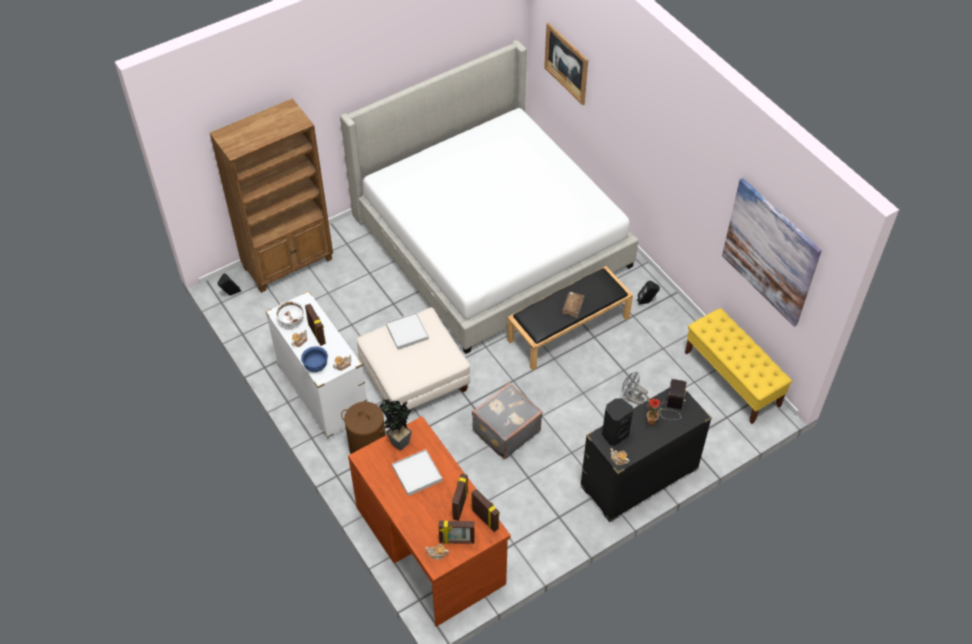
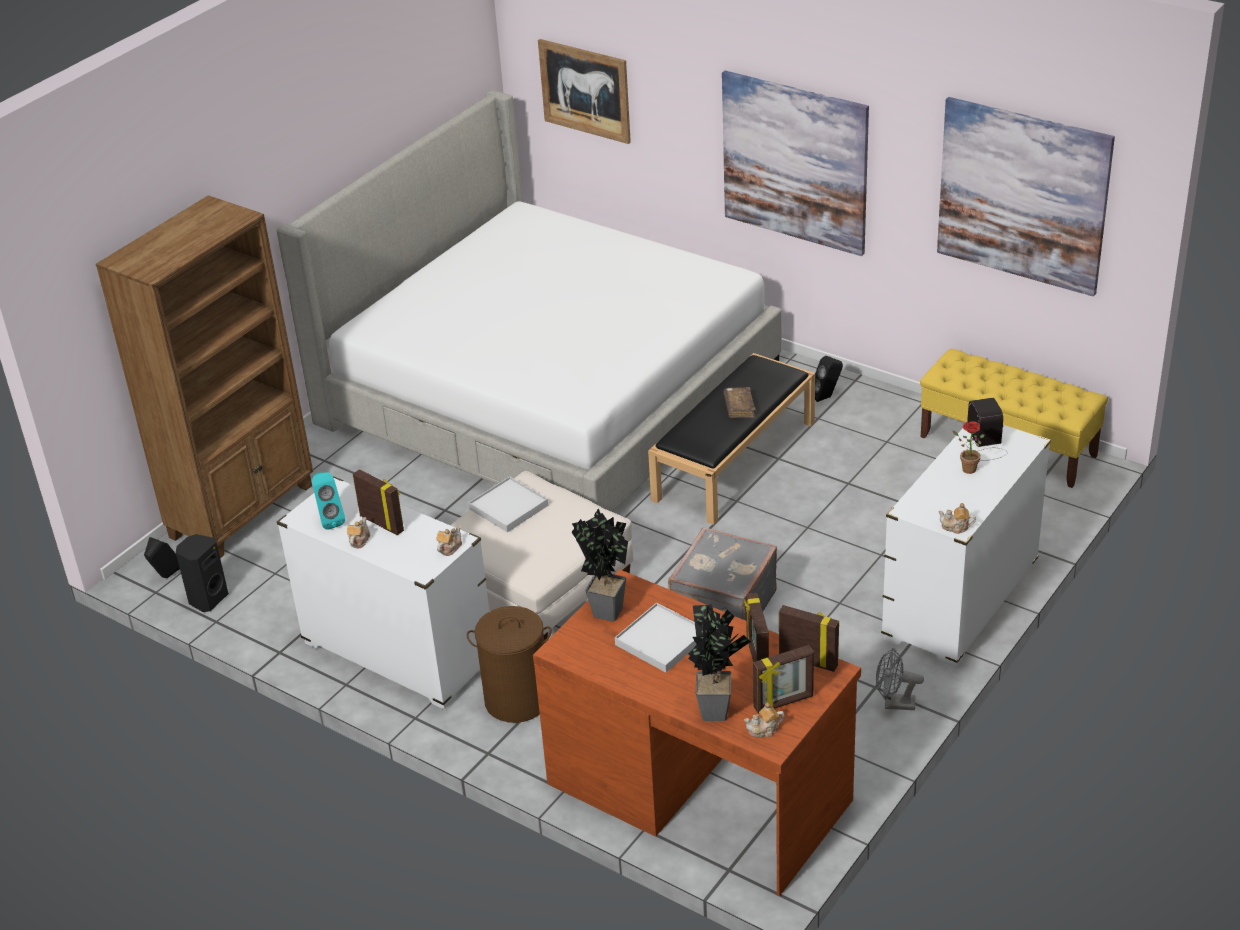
camera: 20 degrees left, 15 degrees down
white bowl [276,301,304,326] -> turquoise speaker [312,472,345,530]
blue bowl [301,346,328,372] -> none
black dresser [580,388,712,522] -> white dresser [881,425,1051,667]
black speaker [602,398,633,446] -> black speaker moved to [176,534,229,612]
grey fan [622,372,648,405] -> grey fan moved to [876,648,924,710]
none -> potted plant [688,604,751,721]
none -> picture [722,71,869,256]

